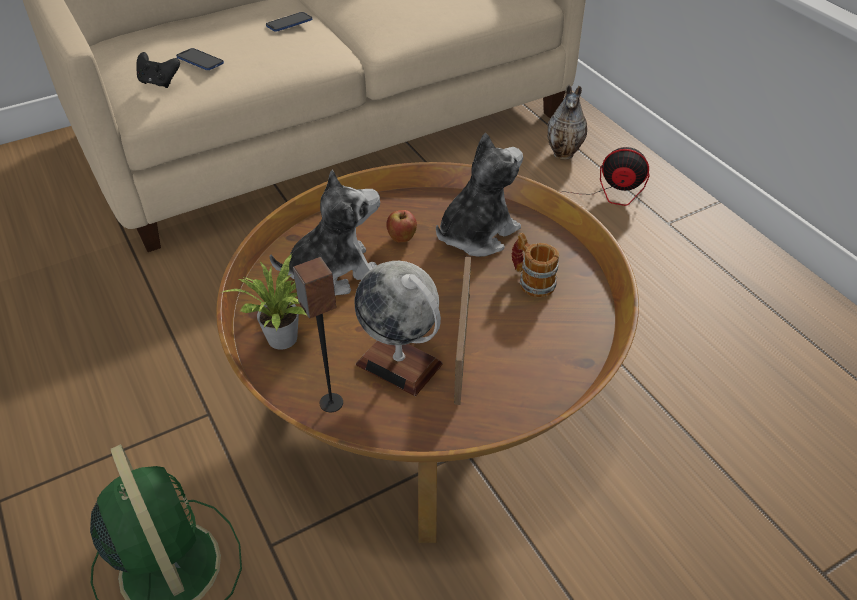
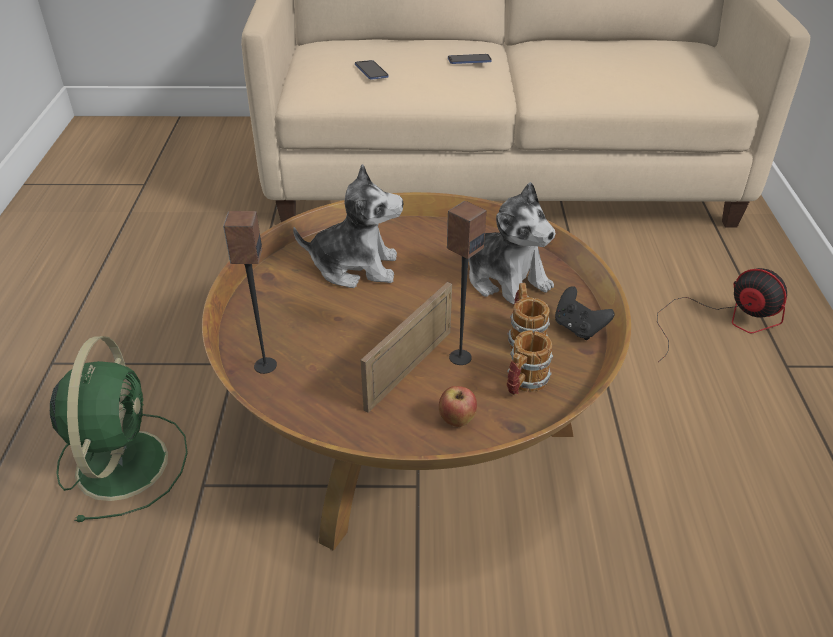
camera: 30 degrees right, 5 degrees down
black game controller [136,52,180,88] -> black game controller moved to [555,286,615,340]
potted plant [223,254,307,350] -> none
globe [355,261,443,396] -> none
apple [386,210,417,242] -> apple moved to [439,386,477,427]
plush toy [436,133,523,257] -> plush toy turned 60 degrees clockwise [469,182,556,305]
vase [548,85,587,160] -> none
none -> speaker [447,201,486,365]
none -> mug [507,330,553,395]

